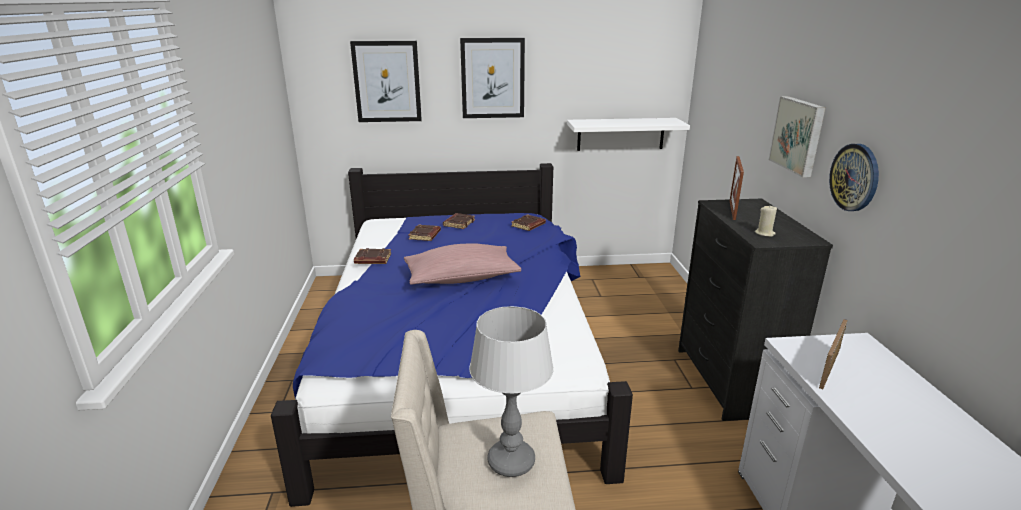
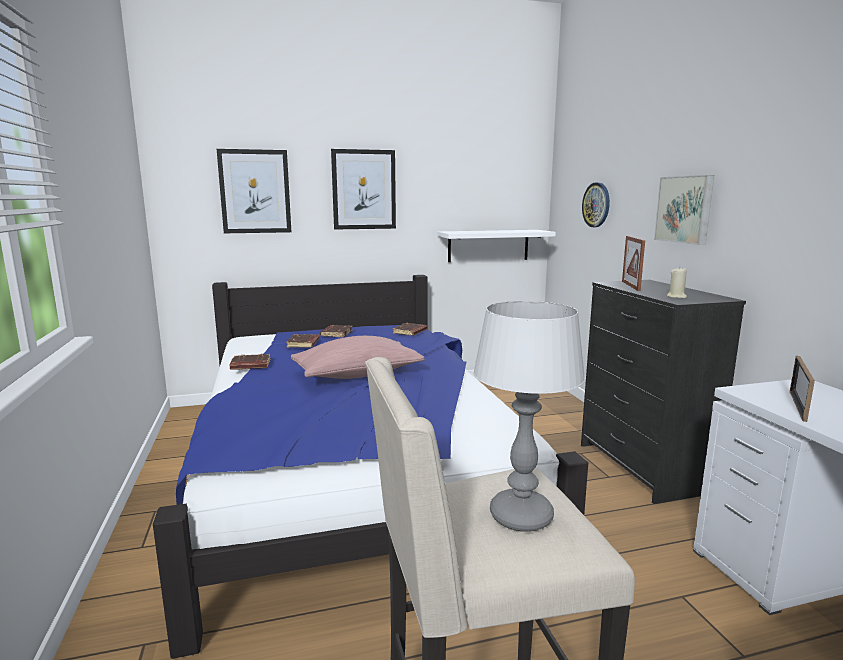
camera: 10 degrees left, 10 degrees down
wall clock [829,144,879,211] -> wall clock moved to [582,183,610,227]

